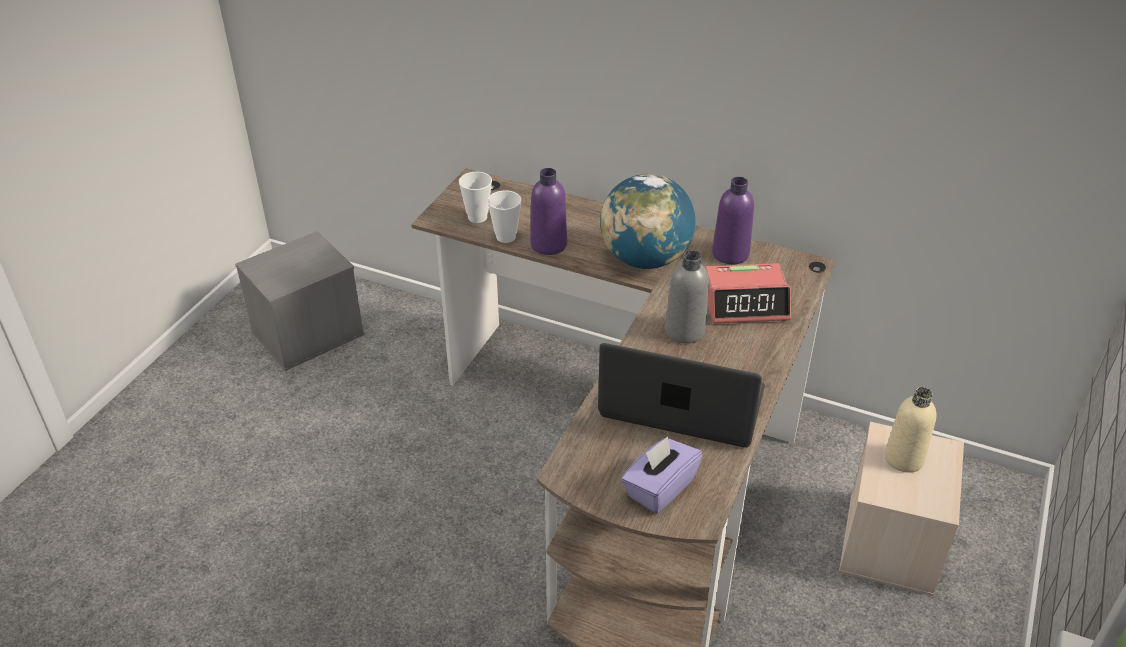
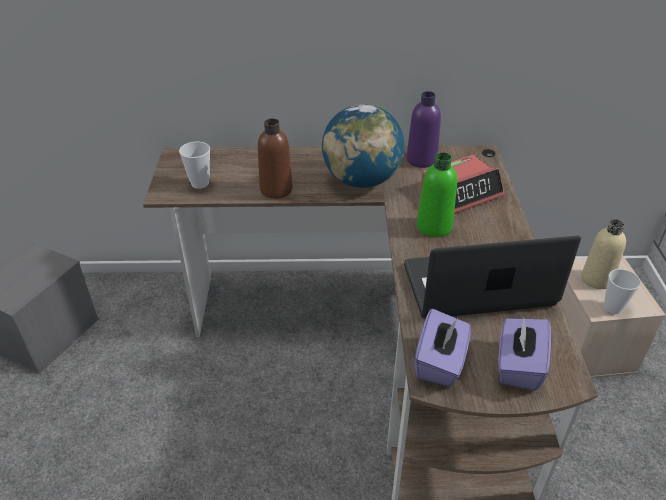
camera: 25 degrees left, 0 degrees up
cup [487,190,522,243] -> cup moved to [604,269,641,314]
purple bottle [530,168,567,255] -> brown bottle [258,118,293,199]
grey bottle [665,250,709,344] -> green bottle [417,153,457,237]
none -> purple tissue box [415,309,471,387]

